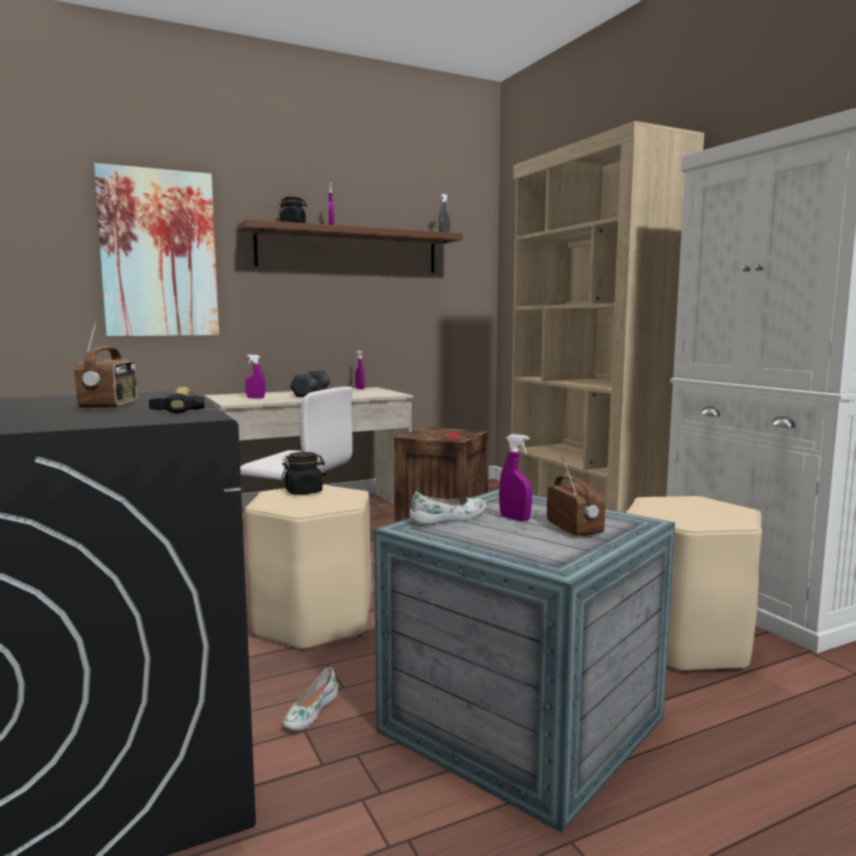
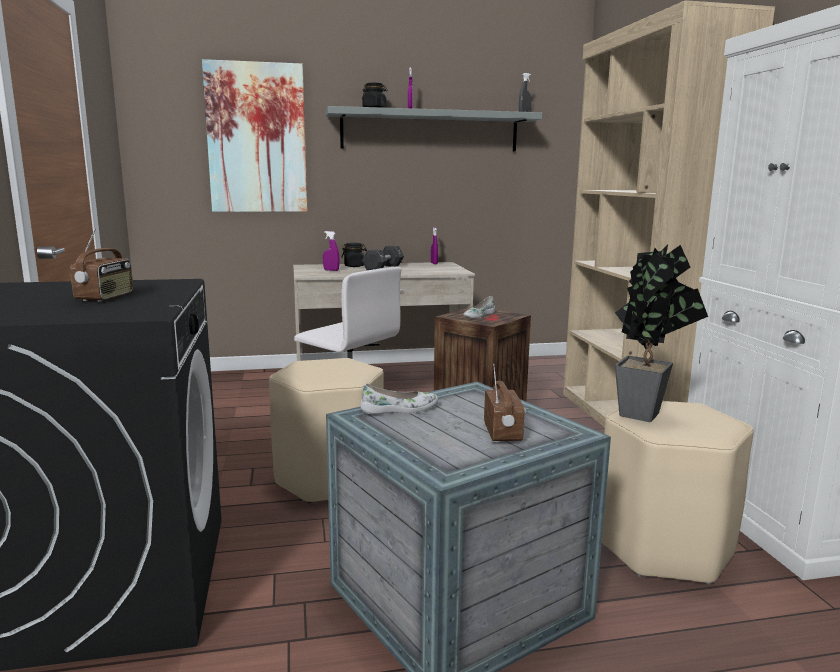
camera: 15 degrees right, 5 degrees up
hammer [149,387,205,413] -> none
brown shelf [237,219,463,273] -> grey shelf [326,106,542,152]
black jar [282,452,325,495] -> black jar moved to [342,243,367,267]
white shoe [283,667,338,731] -> white shoe moved to [463,296,495,318]
purple spray bottle [499,434,532,521] -> none
none -> potted plant [615,244,708,422]

